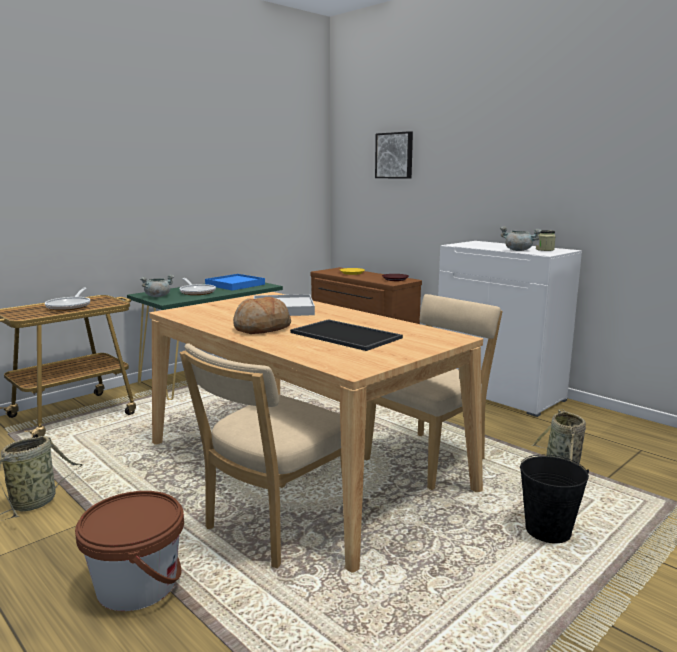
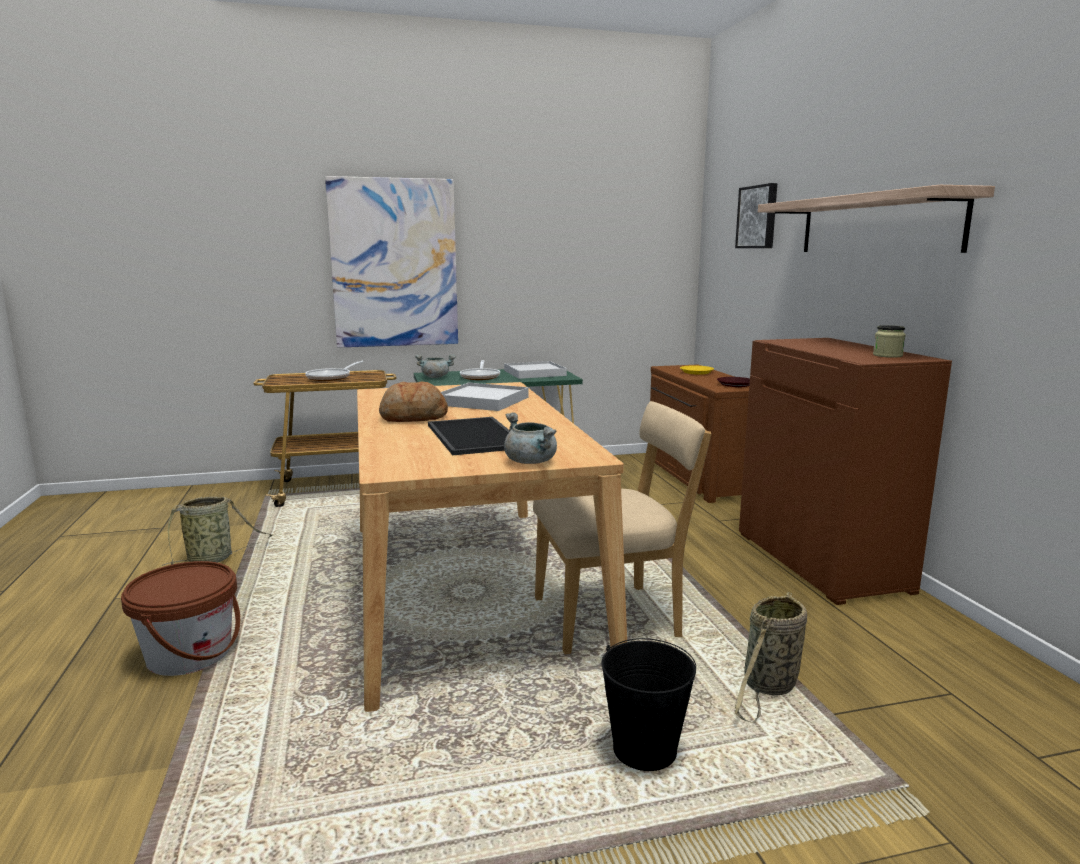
camera: 30 degrees right, 0 degrees up
beige chair [179,343,342,568] -> none
blue tray [205,274,265,290] -> white tray [504,361,567,379]
white cabinet [437,241,582,417] -> brown cabinet [739,338,952,605]
grey cooking pot [500,226,542,251] -> grey cooking pot moved to [504,412,557,464]
none -> picture [325,176,458,348]
none -> shelf [758,185,995,253]

